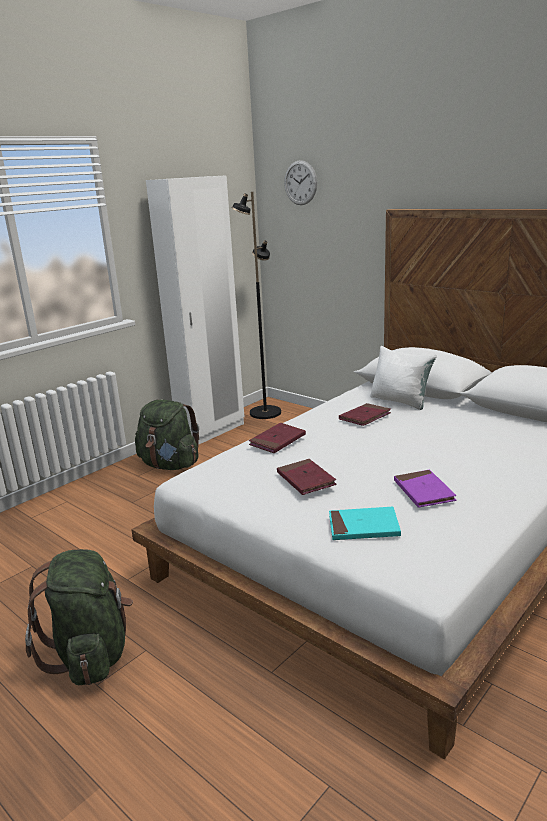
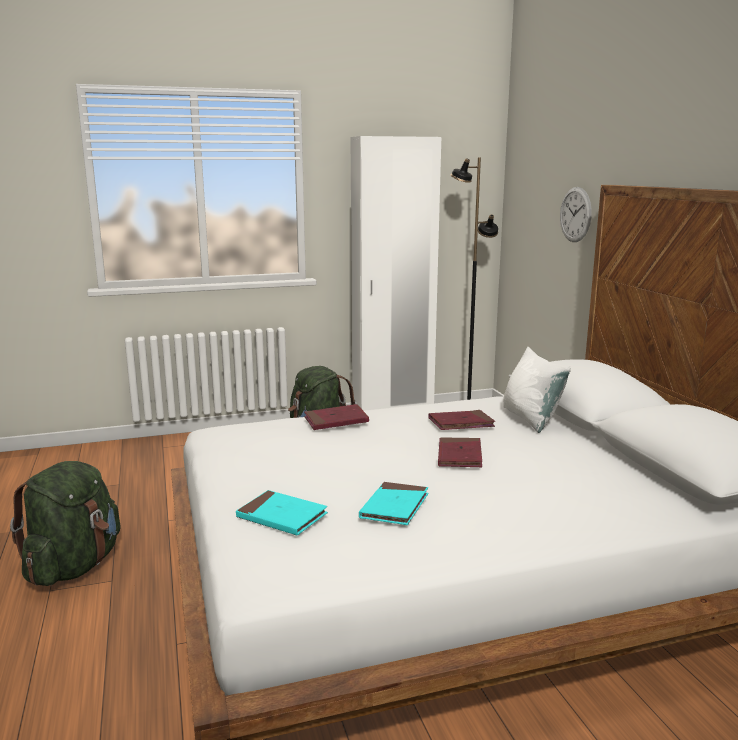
camera: 30 degrees right, 5 degrees down
red book [277,459,337,495] -> red book moved to [438,437,482,467]
wall clock [284,160,317,205] -> wall clock moved to [560,187,592,242]
purple book [394,470,457,508] -> turquoise book [359,482,428,525]

